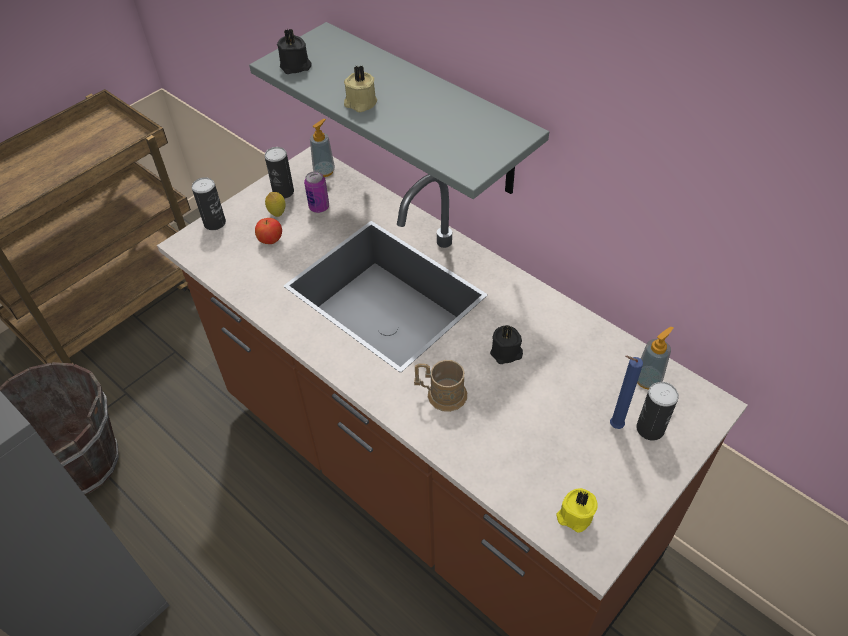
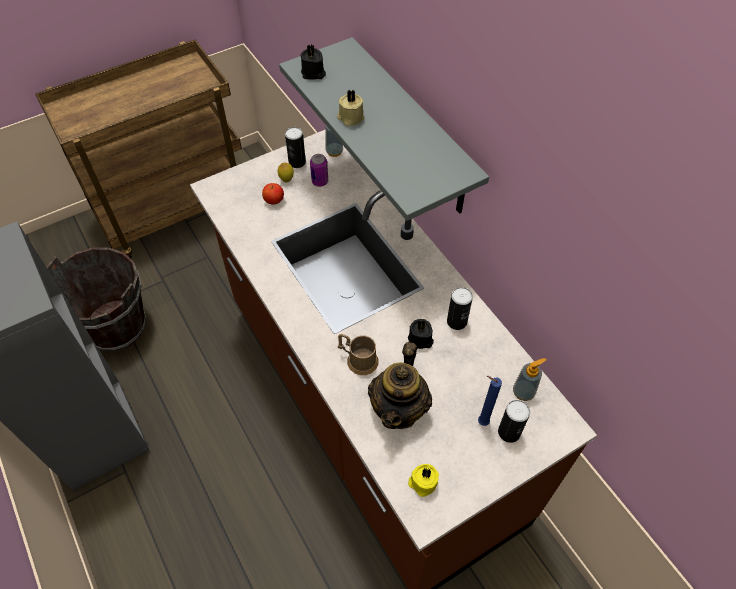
camera: 15 degrees right, 5 degrees up
can [192,177,226,230] -> can moved to [447,287,473,330]
none -> teapot [368,342,432,429]

